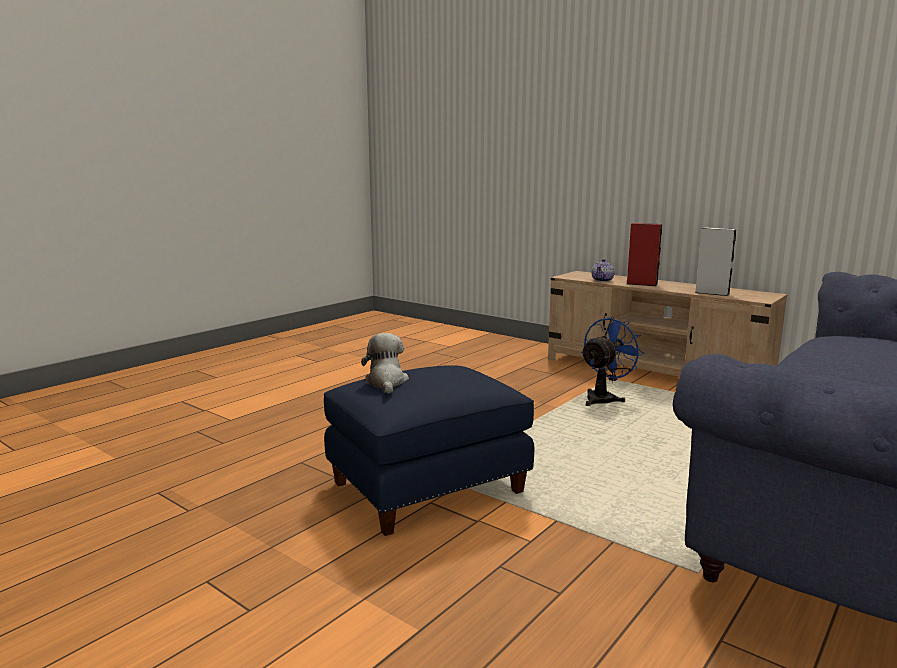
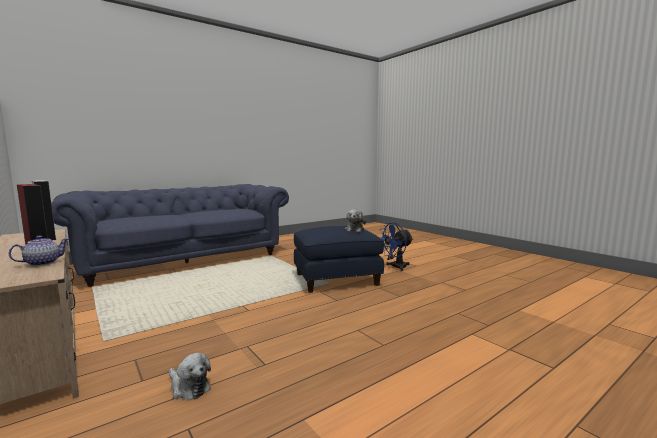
camera: 165 degrees left, 5 degrees down
blue fan [581,317,644,406] -> blue fan moved to [379,223,413,271]
none -> plush toy [169,353,211,400]

